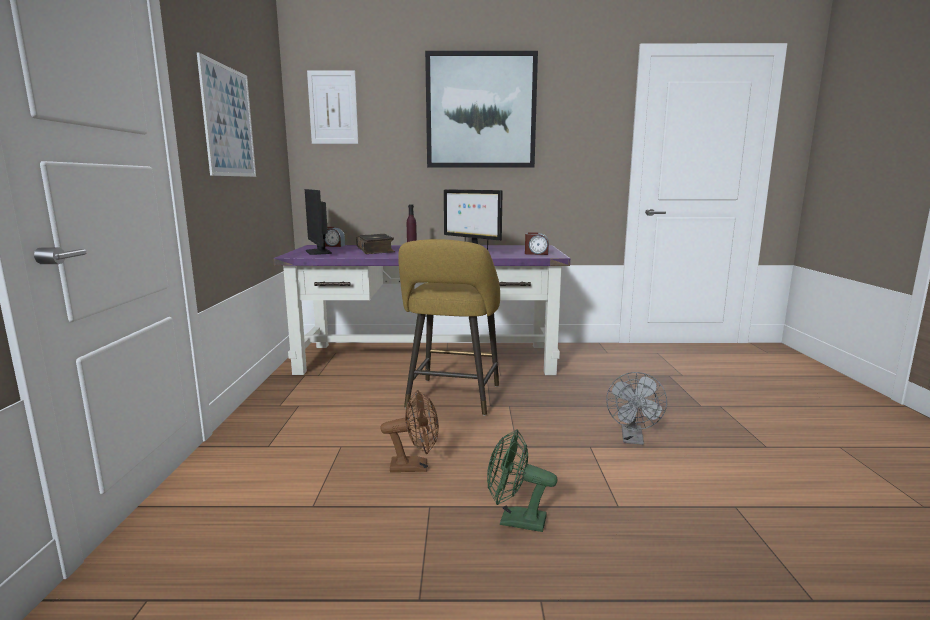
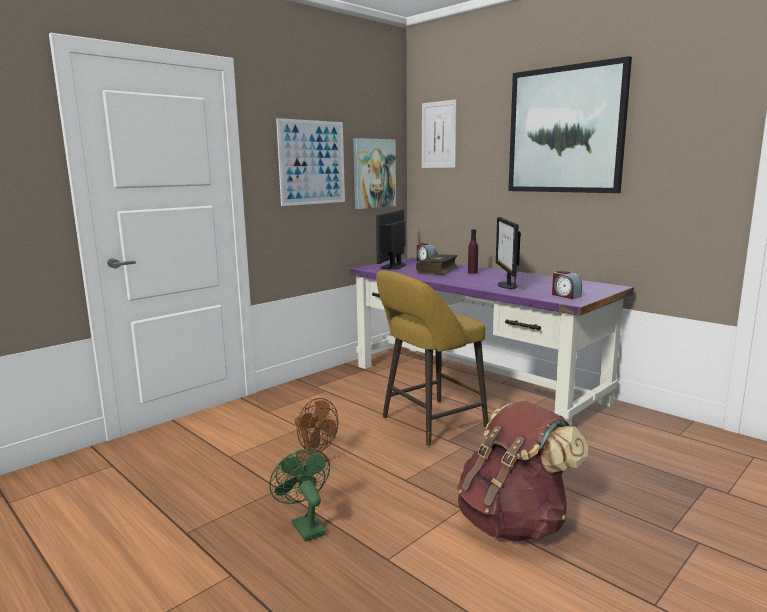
camera: 45 degrees right, 0 degrees up
grey fan [606,372,667,445] -> brown backpack [457,400,588,541]
none -> picture [353,138,396,209]

